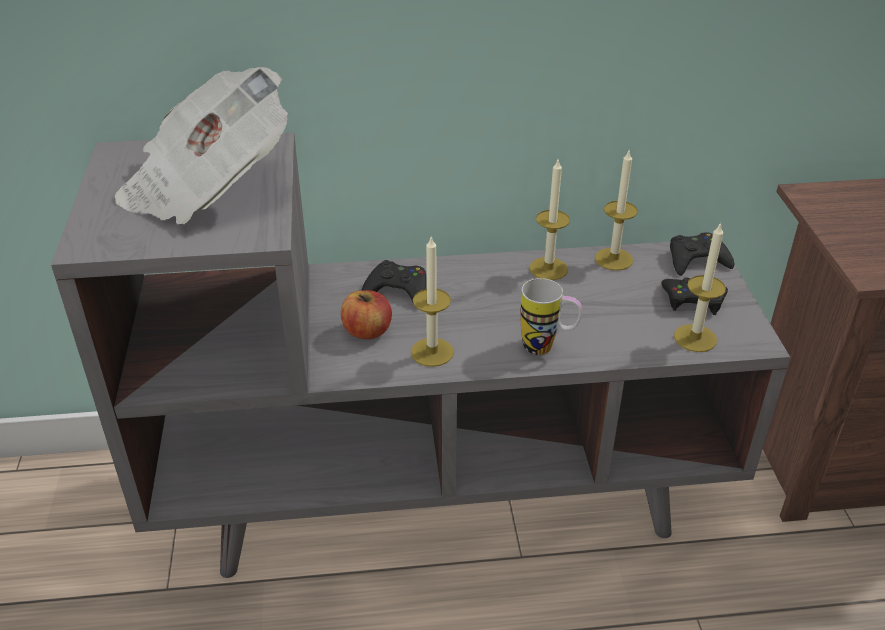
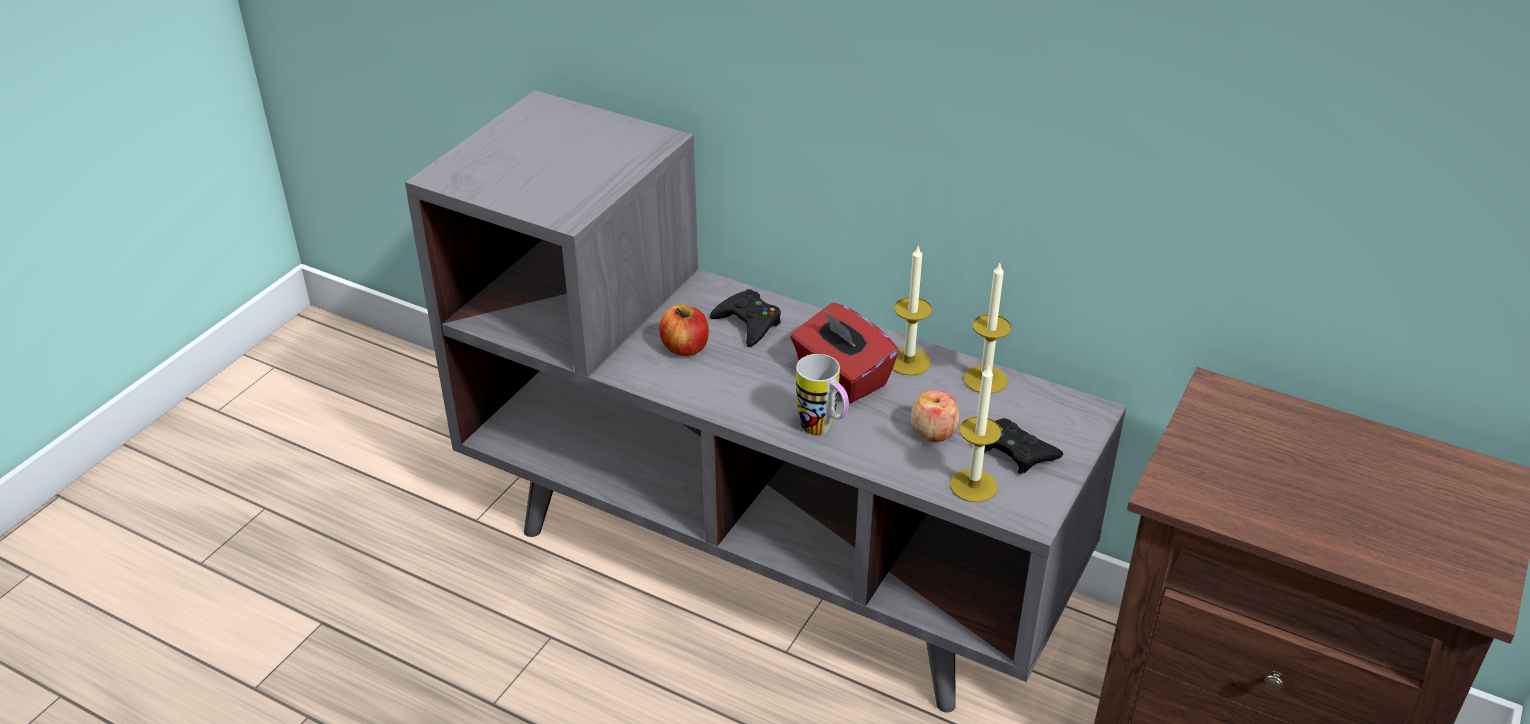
camera: 35 degrees right, 0 degrees up
newspaper [115,67,288,224] -> none
candle [411,235,454,367] -> none
black game controller [670,232,735,276] -> none
none -> red tissue box [790,303,899,403]
none -> apple [911,390,960,442]

